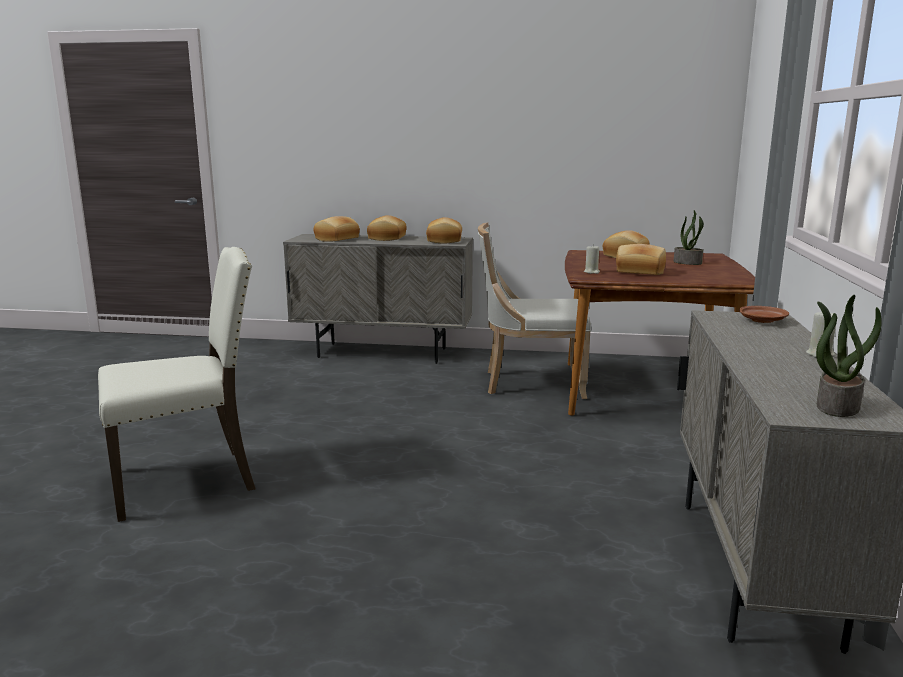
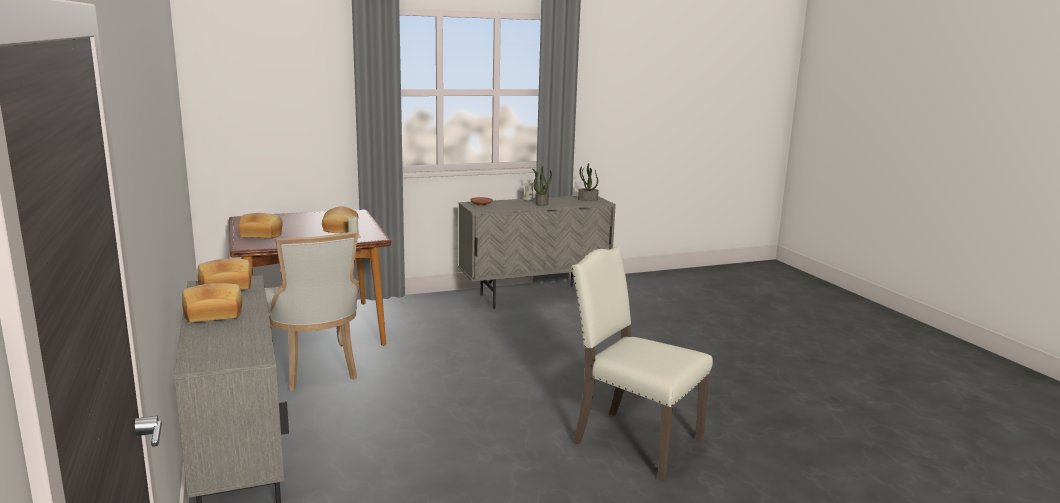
camera: 120 degrees left, 0 degrees up
bread [313,216,360,242] -> none
potted plant [674,210,704,265] -> potted plant moved to [532,166,552,206]

